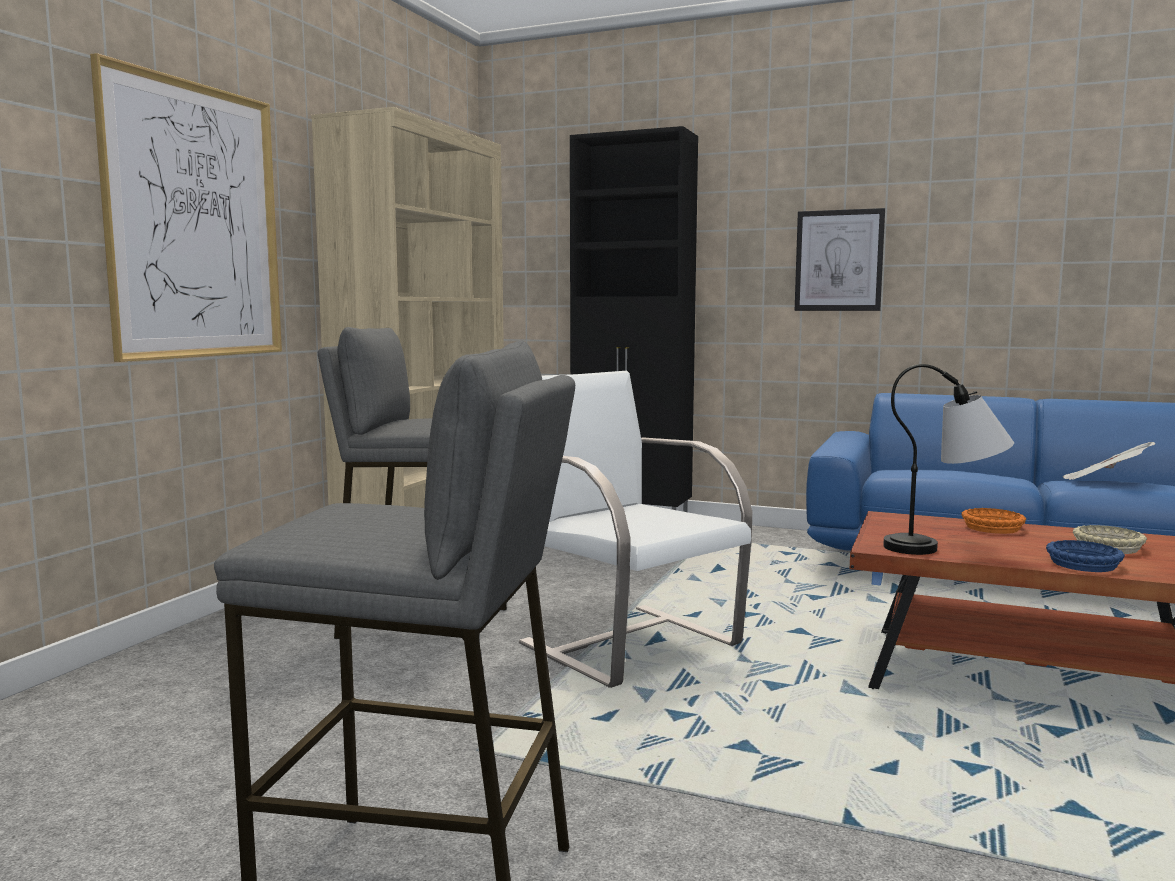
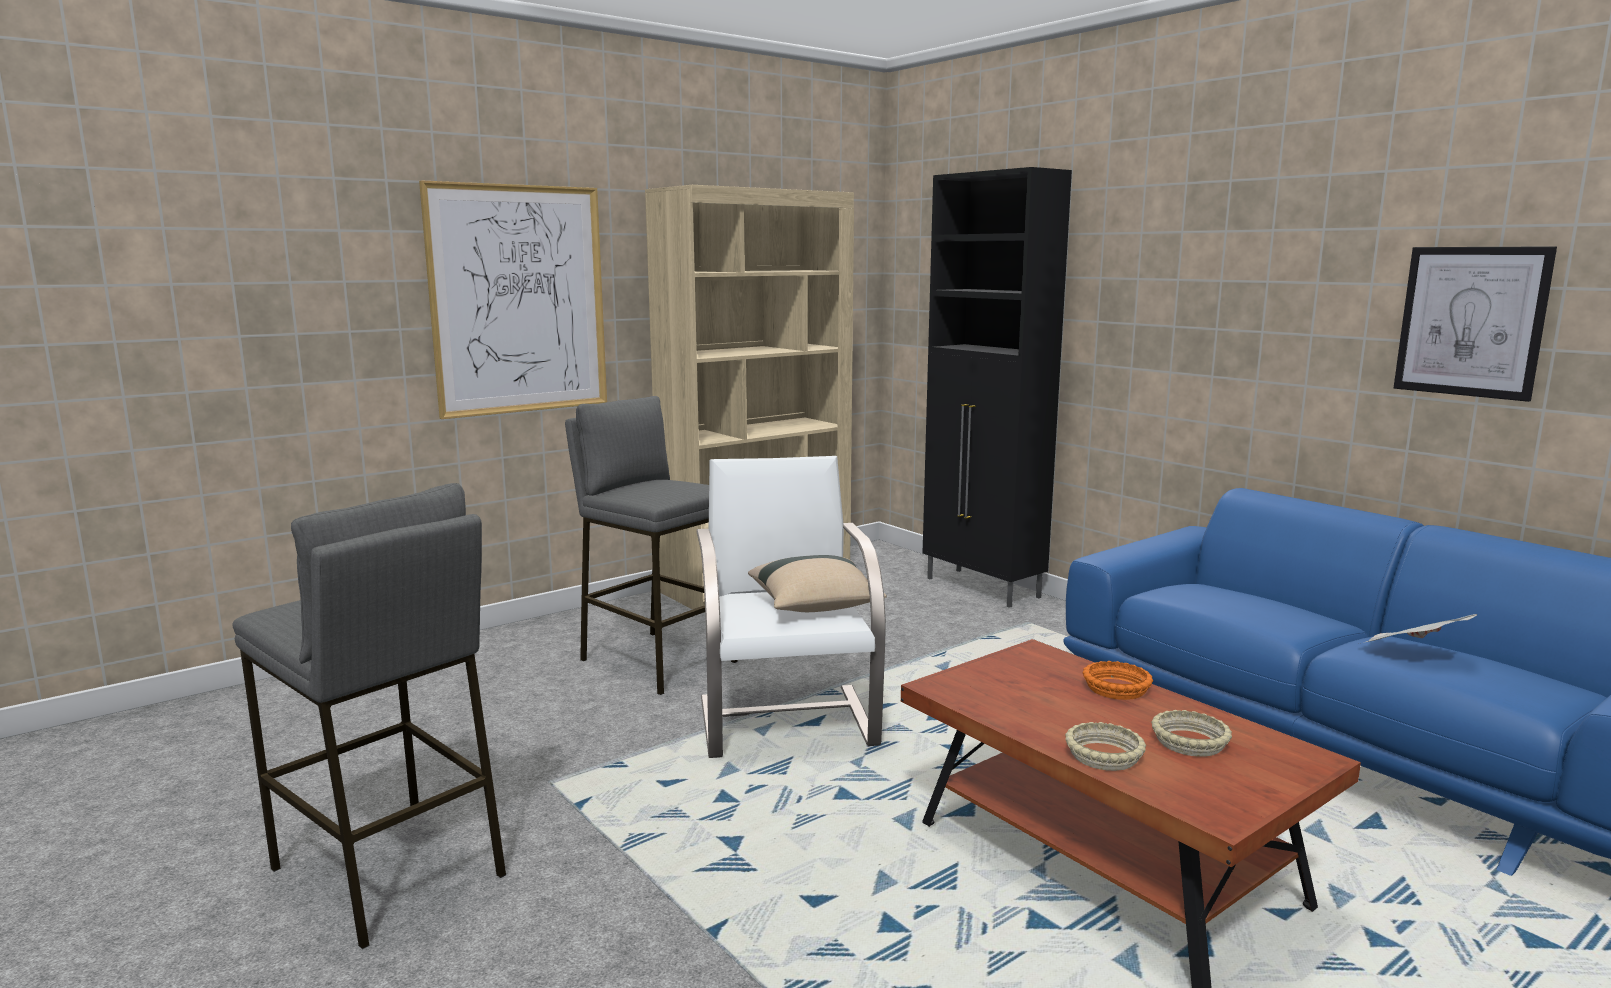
camera: 30 degrees right, 5 degrees up
picture [795,208,885,311] -> picture moved to [1394,246,1557,402]
table lamp [883,364,1014,555] -> none
blue bowl [1046,540,1125,572] -> beige bowl [1065,722,1146,771]
none -> beige pillow [748,555,887,612]

